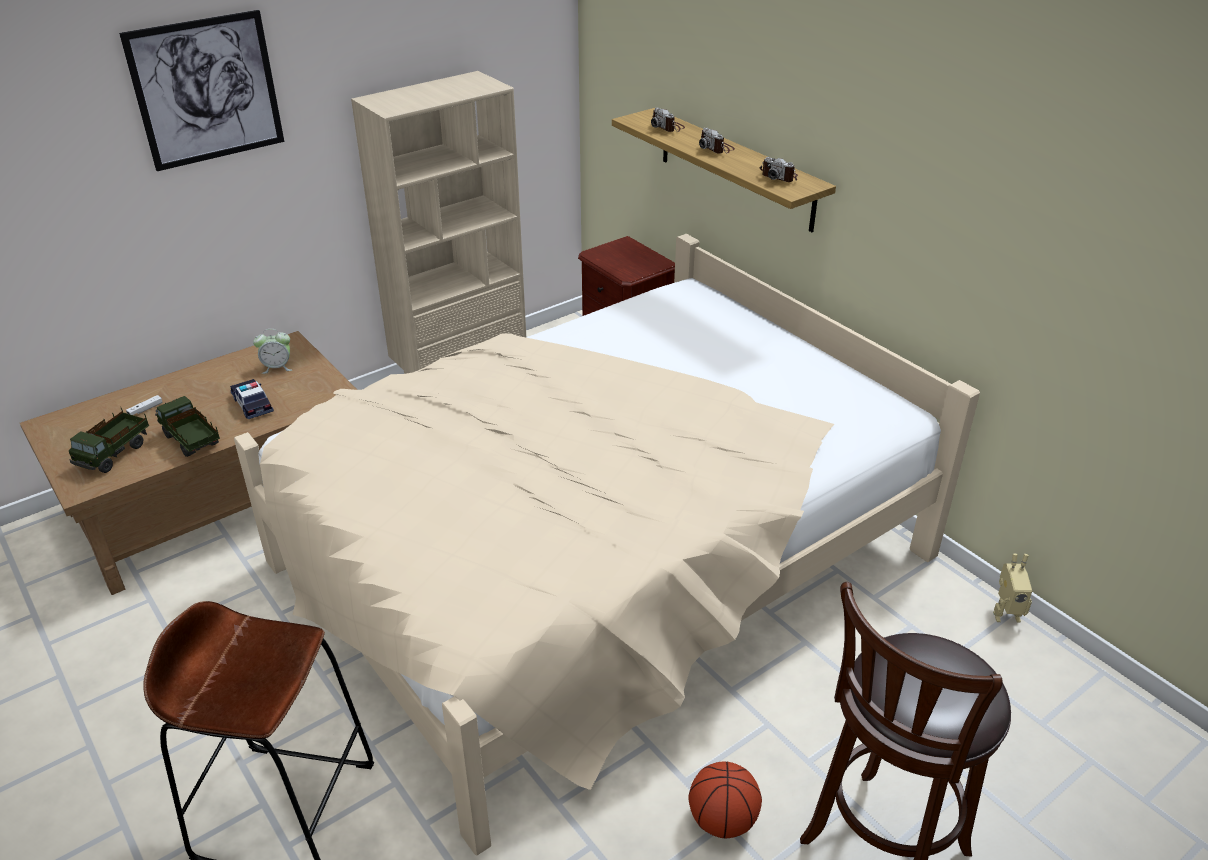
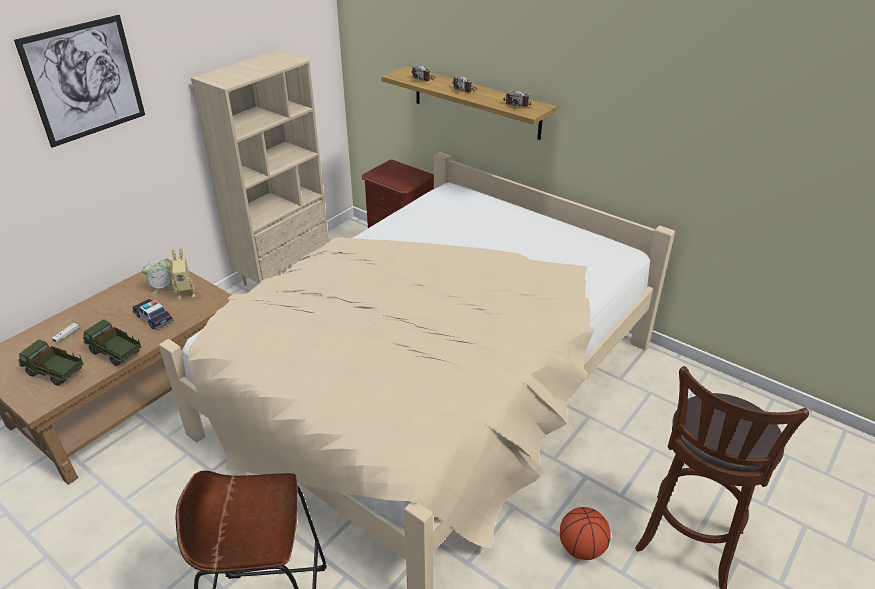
camera: 15 degrees left, 0 degrees up
toy truck [69,408,149,473] -> toy truck turned 105 degrees clockwise [18,340,83,386]
toy robot [993,553,1032,623] -> toy robot moved to [171,248,195,300]

